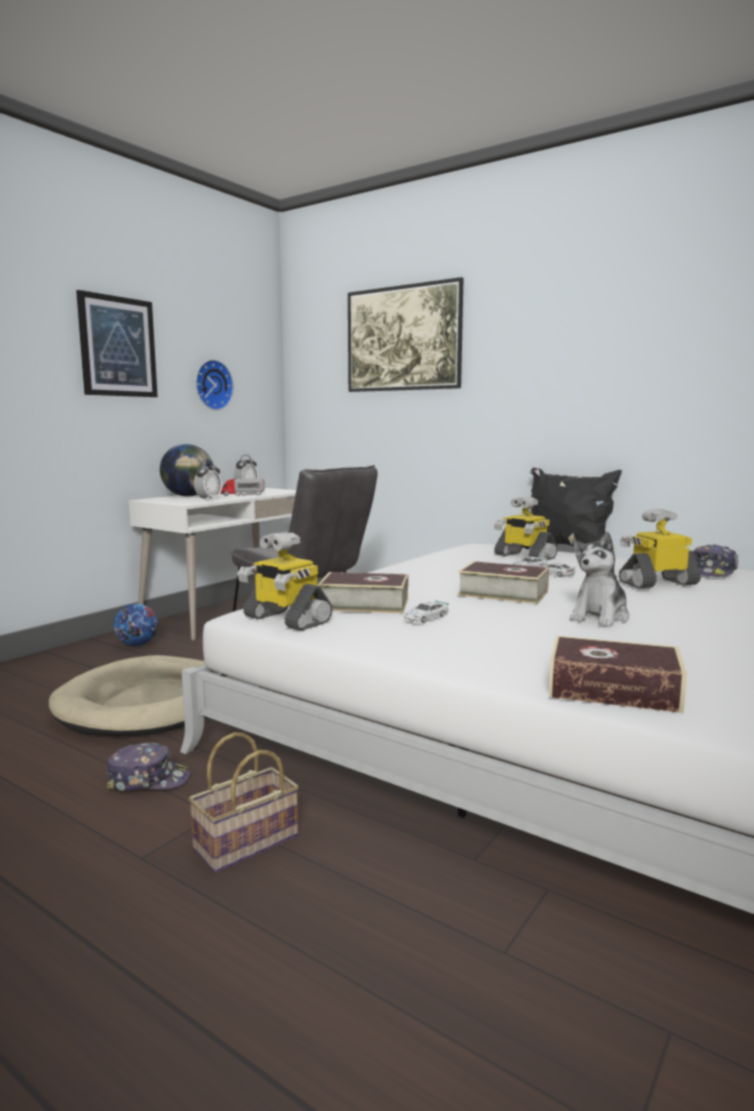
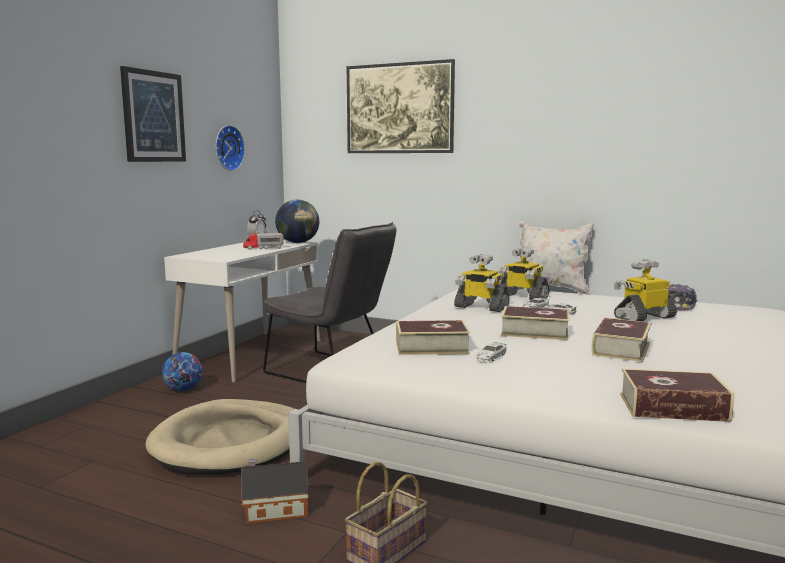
camera: 10 degrees left, 0 degrees up
cap [106,743,190,791] -> toy house [241,458,309,524]
globe [160,444,213,497] -> globe moved to [275,200,319,243]
alarm clock [194,460,222,501] -> none
toy robot [237,532,332,631] -> toy robot moved to [454,254,509,312]
black pillow [522,467,622,549] -> white pillow [518,221,594,295]
plush toy [570,532,630,627] -> book [592,318,651,362]

